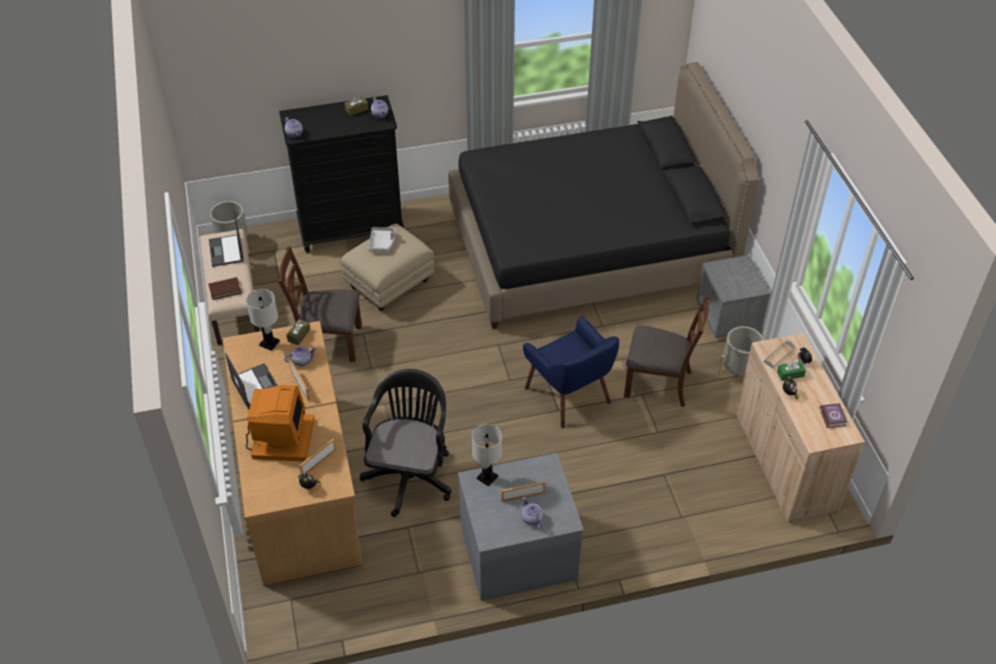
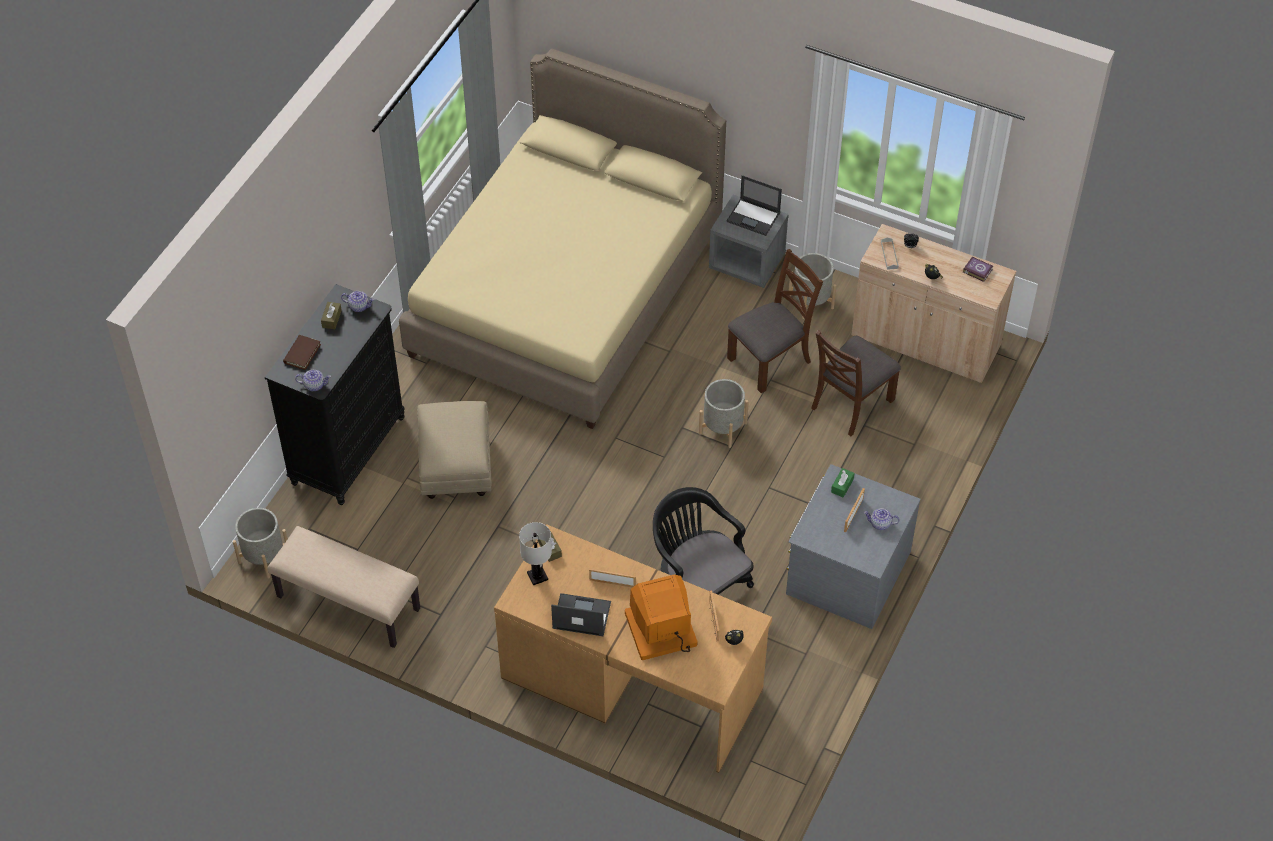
camera: 50 degrees left, 5 degrees up
brown book [208,277,241,300] -> brown book moved to [283,335,321,370]
laptop [209,212,244,267] -> laptop moved to [726,175,782,236]
monitor [246,385,315,461] -> monitor turned 60 degrees counterclockwise [625,574,698,660]
brown chair [278,246,362,362] -> brown chair moved to [811,330,901,436]
teapot [284,346,317,366] -> none
grey tray [368,227,396,252] -> none
black bed [448,62,759,329] -> beige bed [399,49,726,429]
white table lamp [472,424,502,486] -> none
blue armchair [523,316,619,428] -> grey planter [699,379,749,448]
green tissue box [777,360,806,381] -> green tissue box moved to [831,468,855,497]

